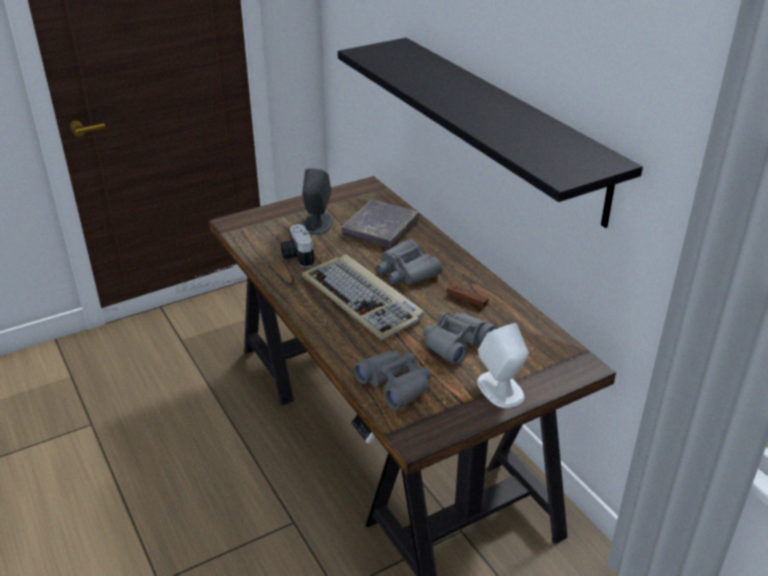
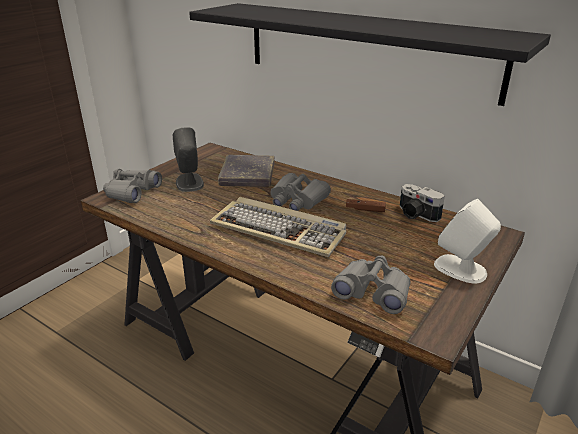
camera: 25 degrees left, 5 degrees down
camera [281,224,314,268] -> camera moved to [400,184,445,222]
grey binoculars [423,312,497,365] -> grey binoculars moved to [103,169,162,203]

